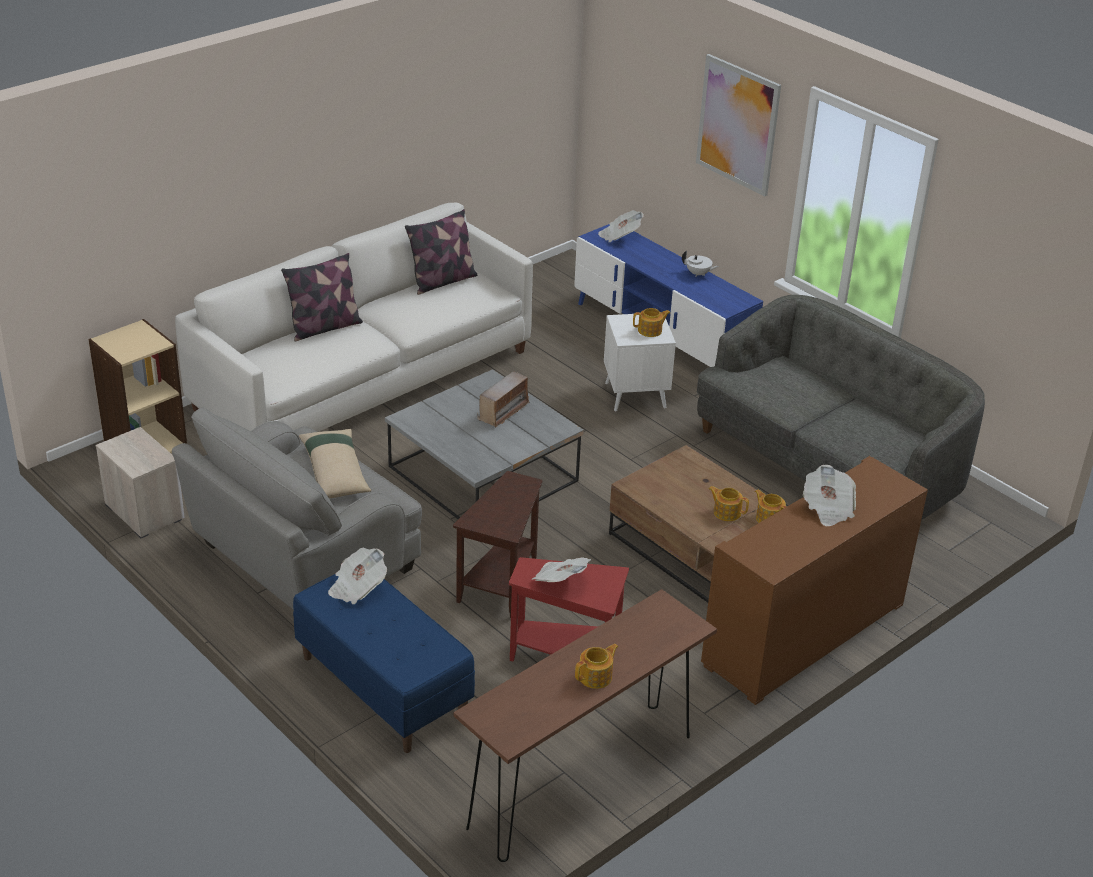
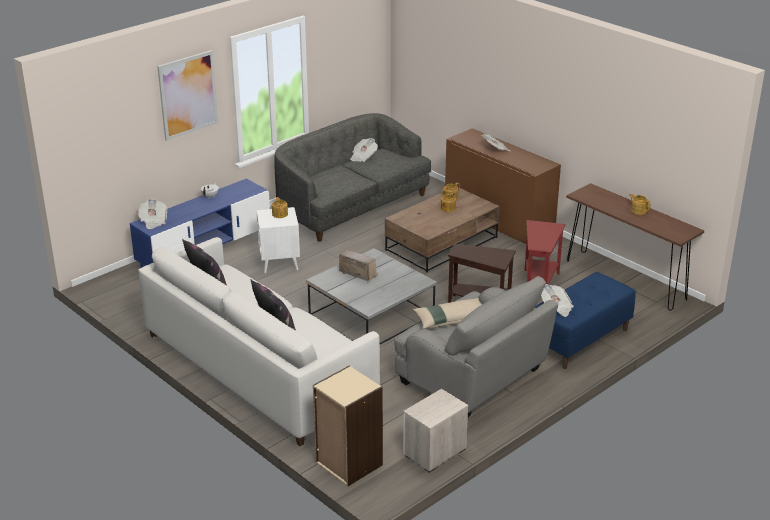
camera: 90 degrees left, 5 degrees down
newspaper [532,557,591,582] -> newspaper moved to [350,138,378,162]

